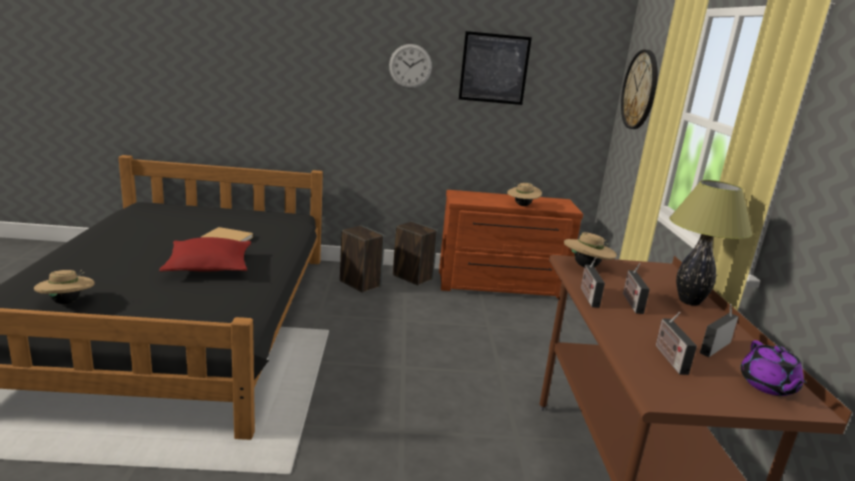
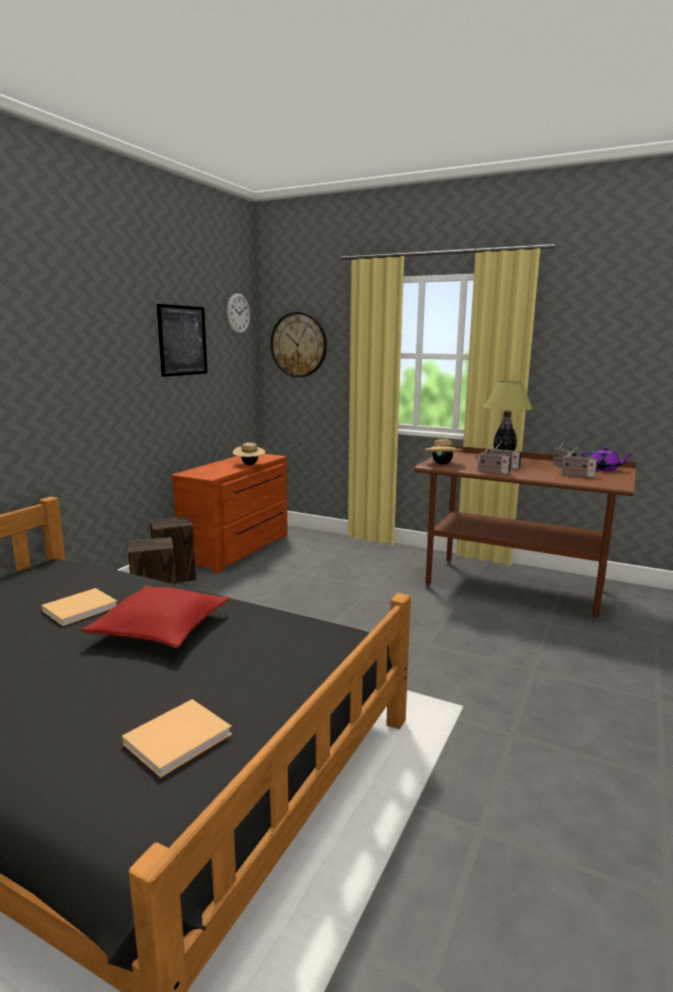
camera: 60 degrees left, 5 degrees down
beige hat [34,270,95,304] -> beige book [122,699,232,778]
wall clock [389,44,432,89] -> wall clock moved to [227,294,250,334]

